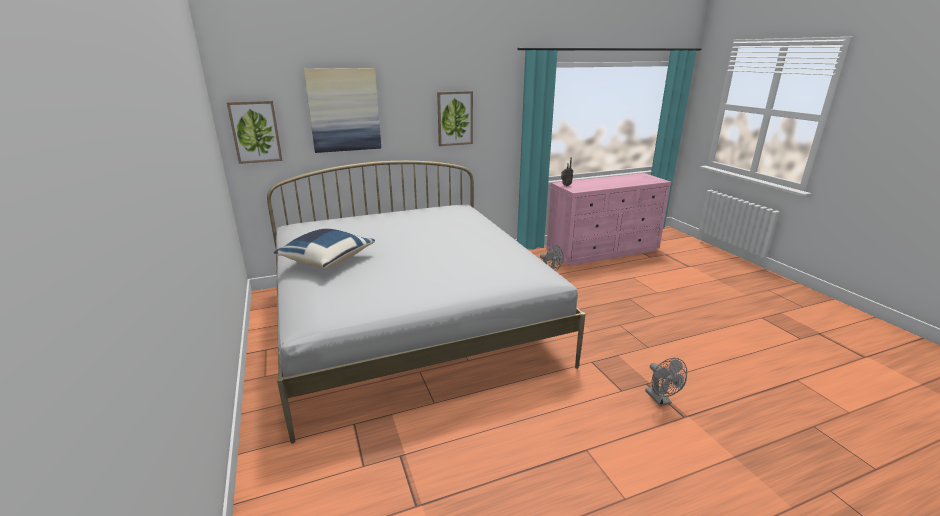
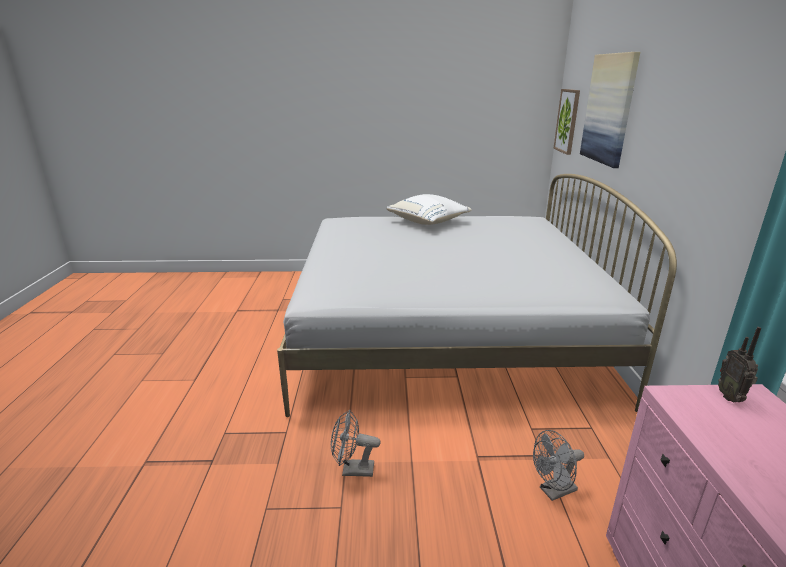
camera: 110 degrees right, 0 degrees up
blue pillow [274,229,375,269] -> white pillow [387,194,472,225]
picture [437,91,473,146] -> none
grey fan [645,358,687,406] -> grey fan moved to [331,410,381,477]

